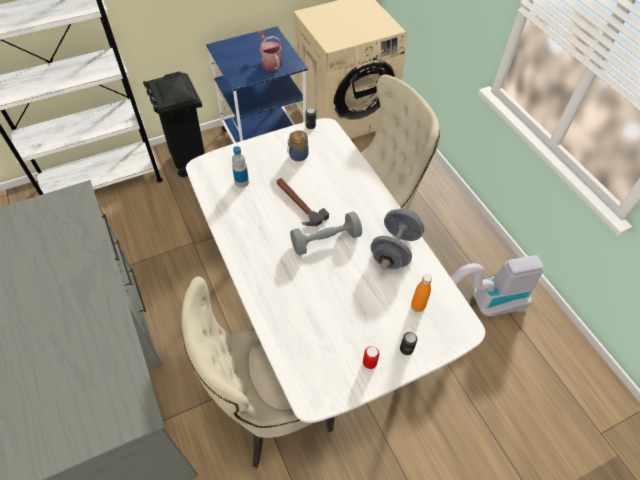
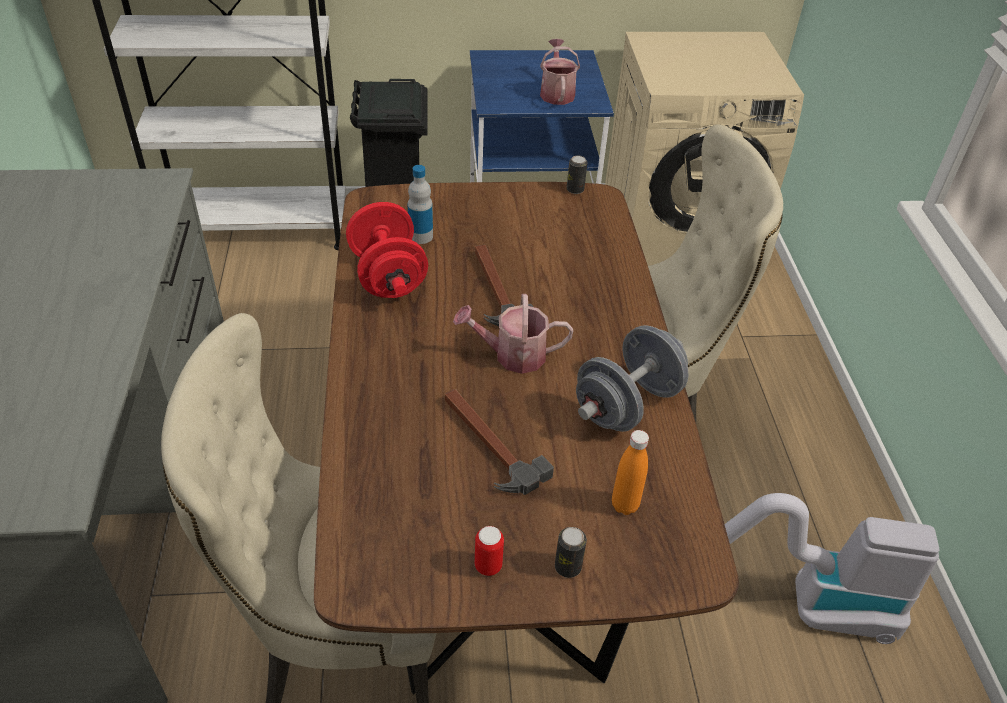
camera: 20 degrees right, 10 degrees down
white dining table [186,118,485,423] -> brown dining table [314,182,739,695]
jar [287,130,309,161] -> none
grey dumbbell [290,212,362,255] -> watering can [453,294,573,374]
none -> red dumbbell [346,202,428,298]
none -> hammer [445,389,554,495]

